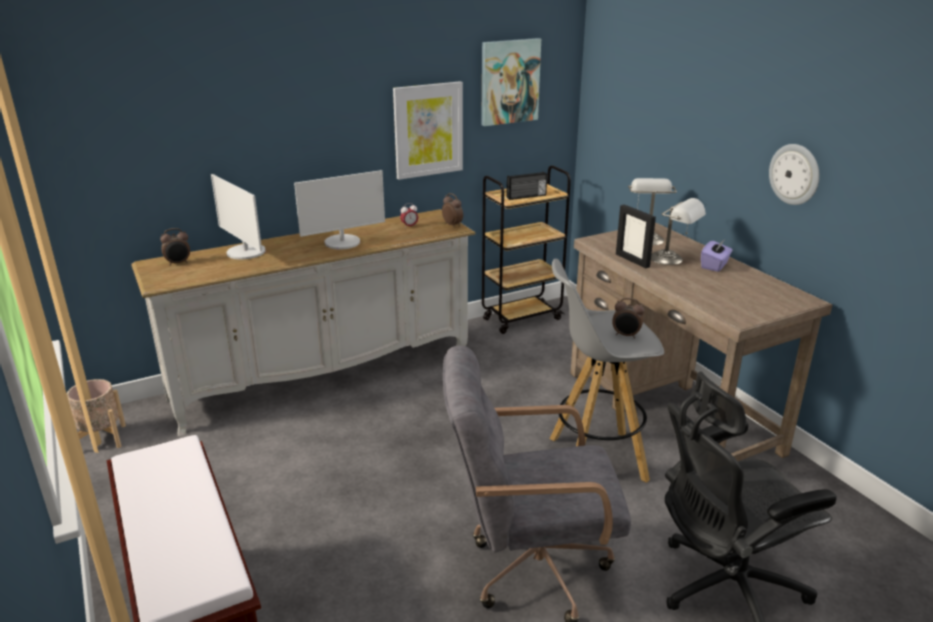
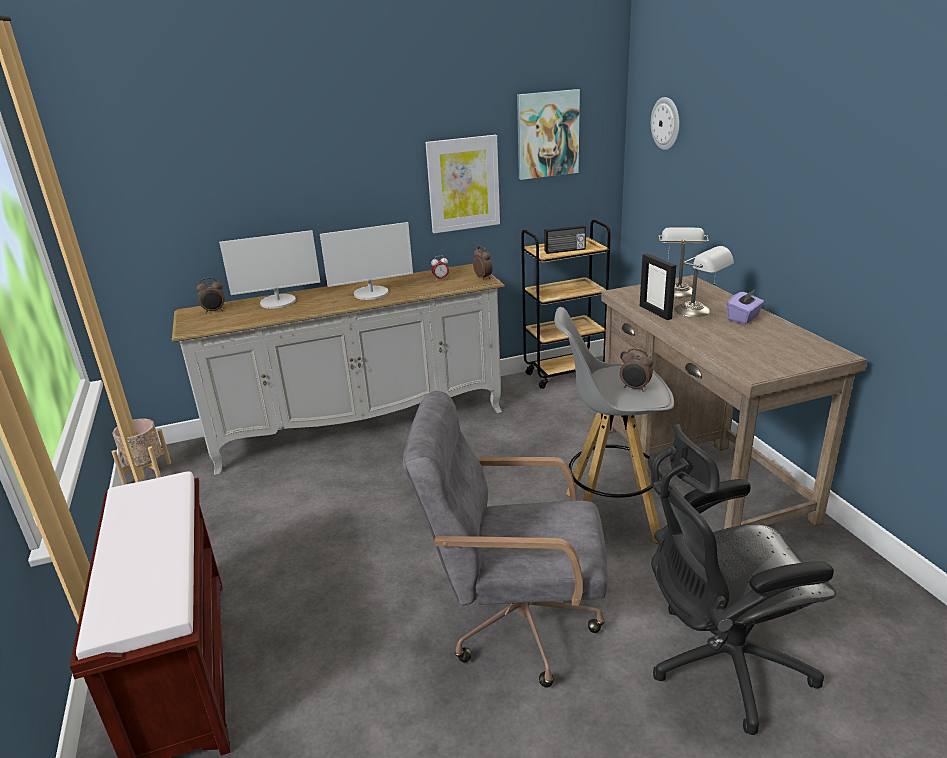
camera: 10 degrees right, 0 degrees up
monitor [211,174,266,260] -> monitor turned 75 degrees counterclockwise [219,230,320,309]
wall clock [769,144,820,205] -> wall clock moved to [651,97,680,150]

